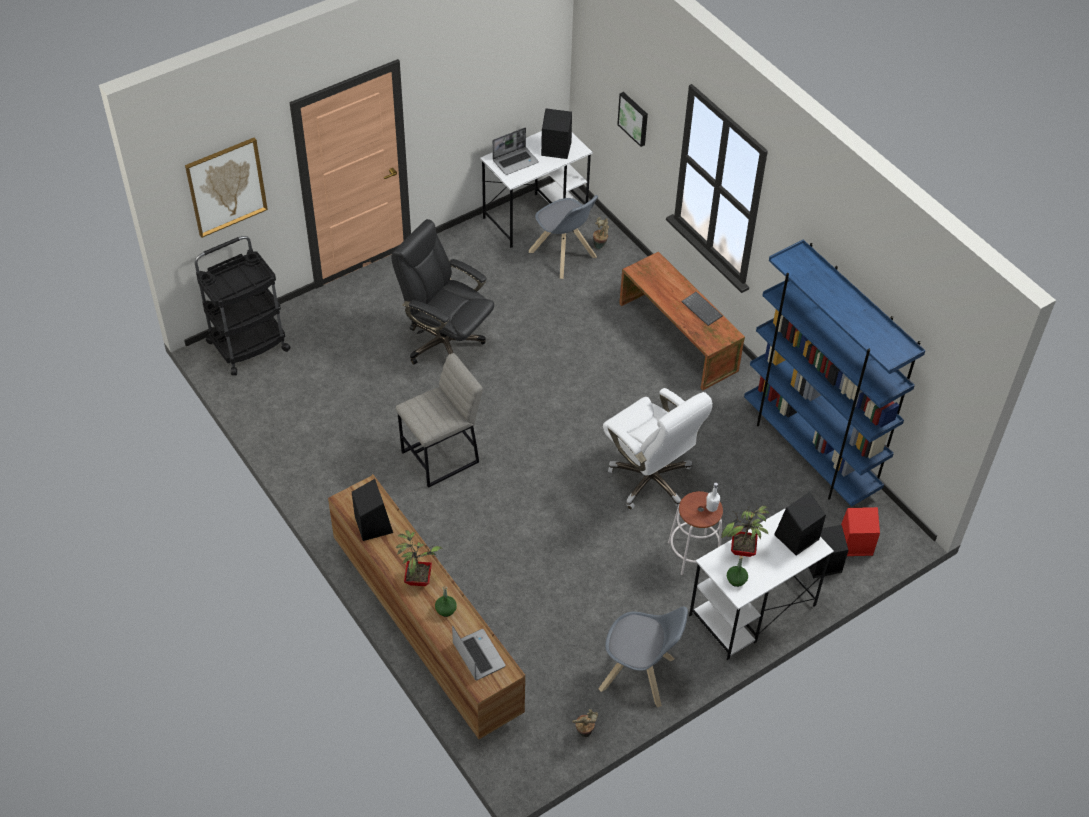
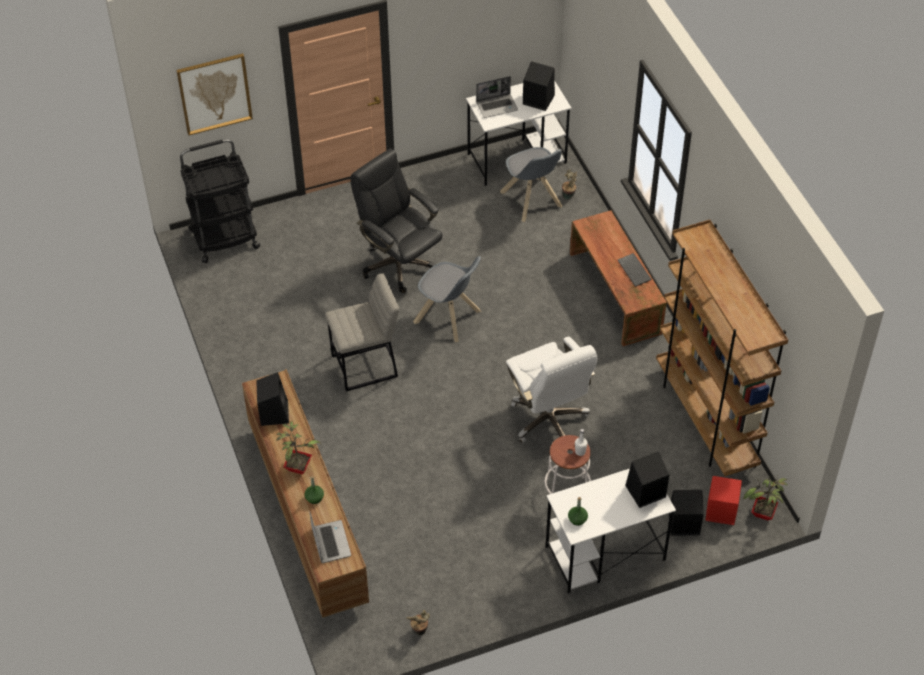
camera: 15 degrees right, 0 degrees up
grey chair [598,607,688,708] -> grey chair moved to [413,256,481,342]
picture [617,92,648,147] -> none
potted plant [721,505,769,557] -> potted plant moved to [743,476,788,520]
blue bookcase [744,240,926,507] -> brown bookcase [656,220,788,476]

